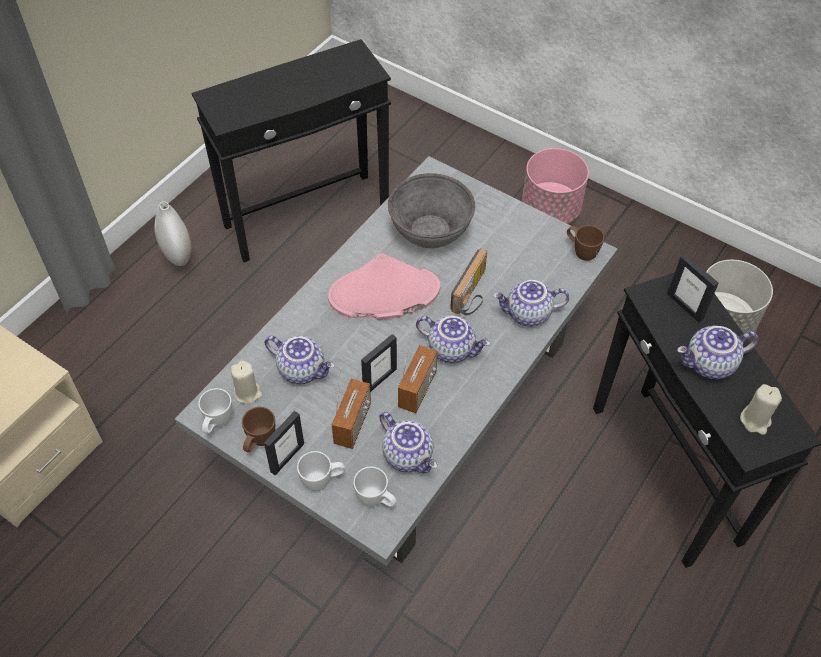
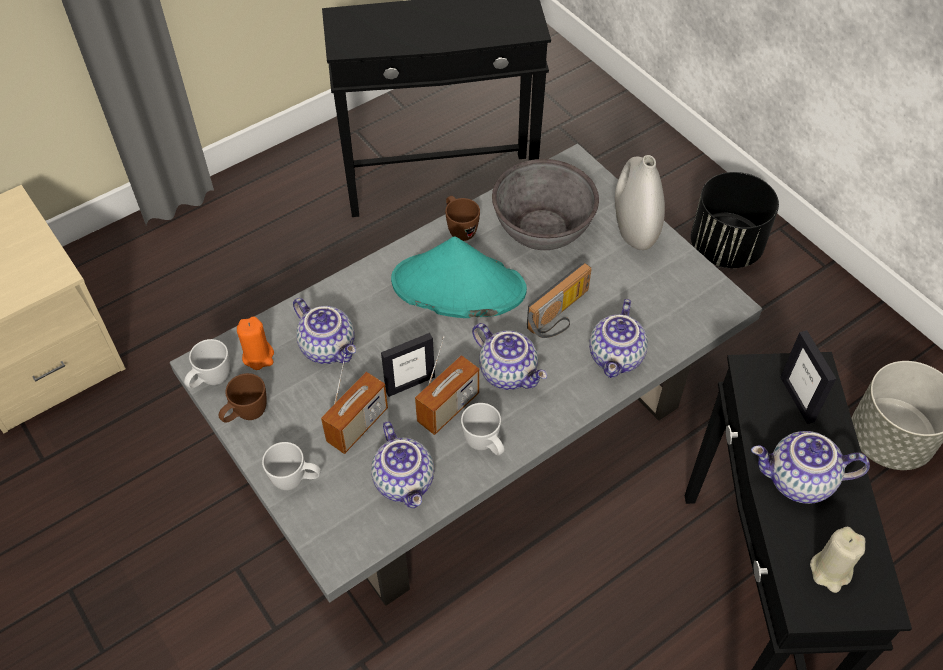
camera: 20 degrees right, 0 degrees up
white vase [154,201,192,266] -> white vase moved to [615,155,665,250]
beige candle [231,361,263,405] -> orange candle [237,316,274,370]
picture frame [264,411,304,475] -> none
pink hat [328,253,440,319] -> turquoise hat [391,236,527,318]
white mug [353,467,397,507] -> white mug moved to [461,403,504,455]
teapot [493,280,569,327] -> teapot turned 90 degrees counterclockwise [589,299,648,378]
pink planter [522,148,589,224] -> black planter [691,172,779,268]
brown mug [567,225,604,261] -> brown mug moved to [445,196,480,241]

